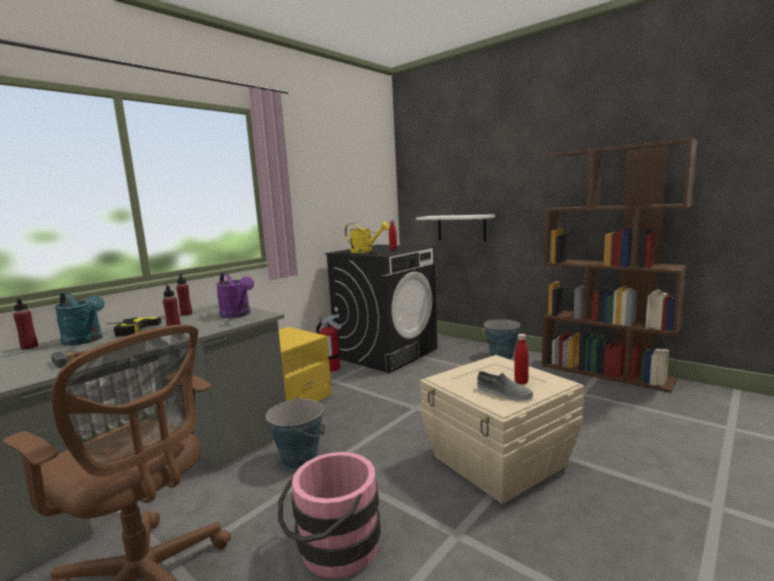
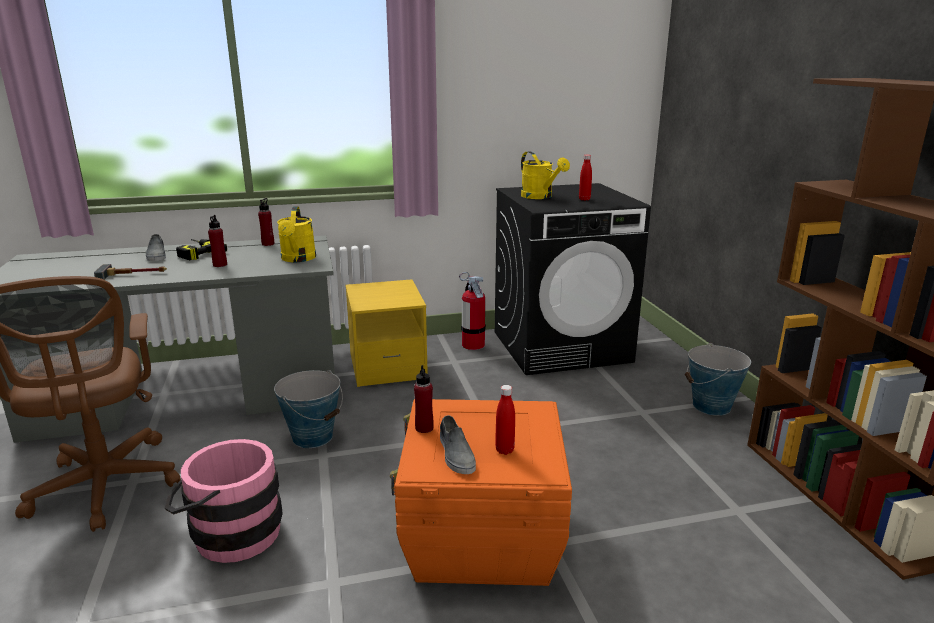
camera: 35 degrees right, 10 degrees up
red bottle [13,298,38,350] -> red bottle moved to [414,365,434,433]
turquoise watering can [54,292,105,346] -> grey shoe [146,234,166,261]
purple watering can [216,272,254,318] -> yellow watering can [277,206,316,262]
white shelf [416,214,495,242] -> none
beige storage box [420,355,584,504] -> orange storage box [390,399,572,586]

